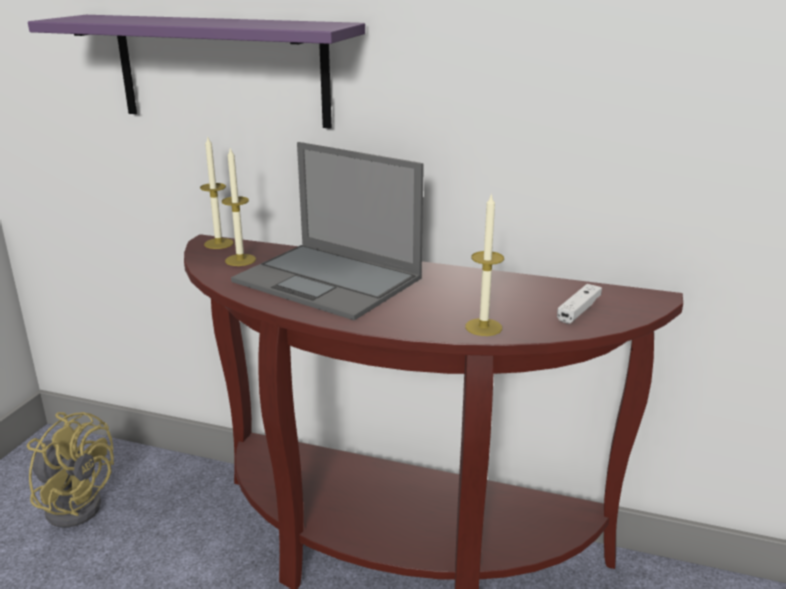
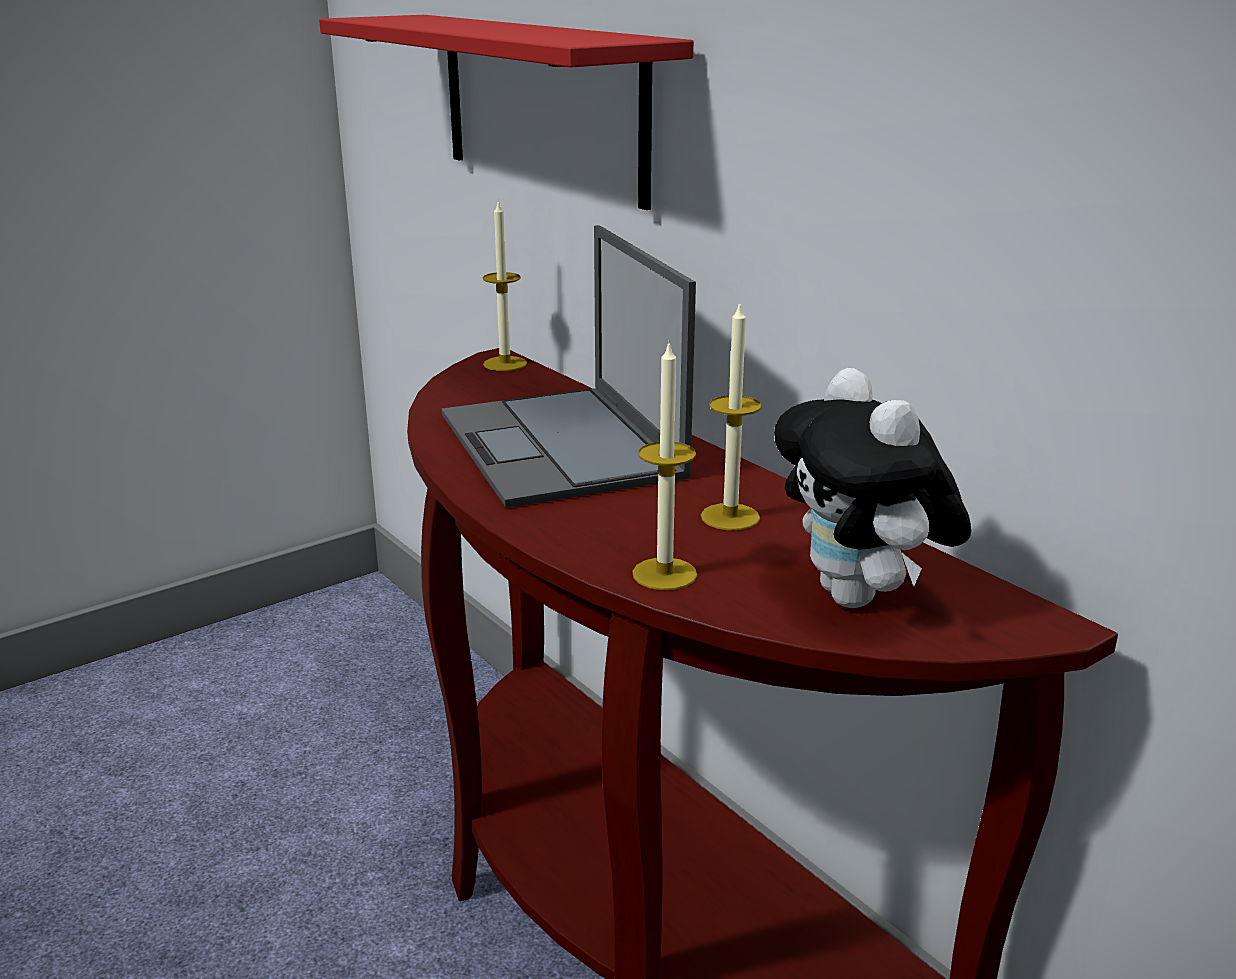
camera: 35 degrees right, 0 degrees up
yellow fan [27,412,114,528] -> none
purple shelf [28,15,365,128] -> red shelf [319,15,694,210]
candle [222,148,256,266] -> candle moved to [701,301,762,531]
white game controller [557,284,602,324] -> plush toy [774,368,971,608]

